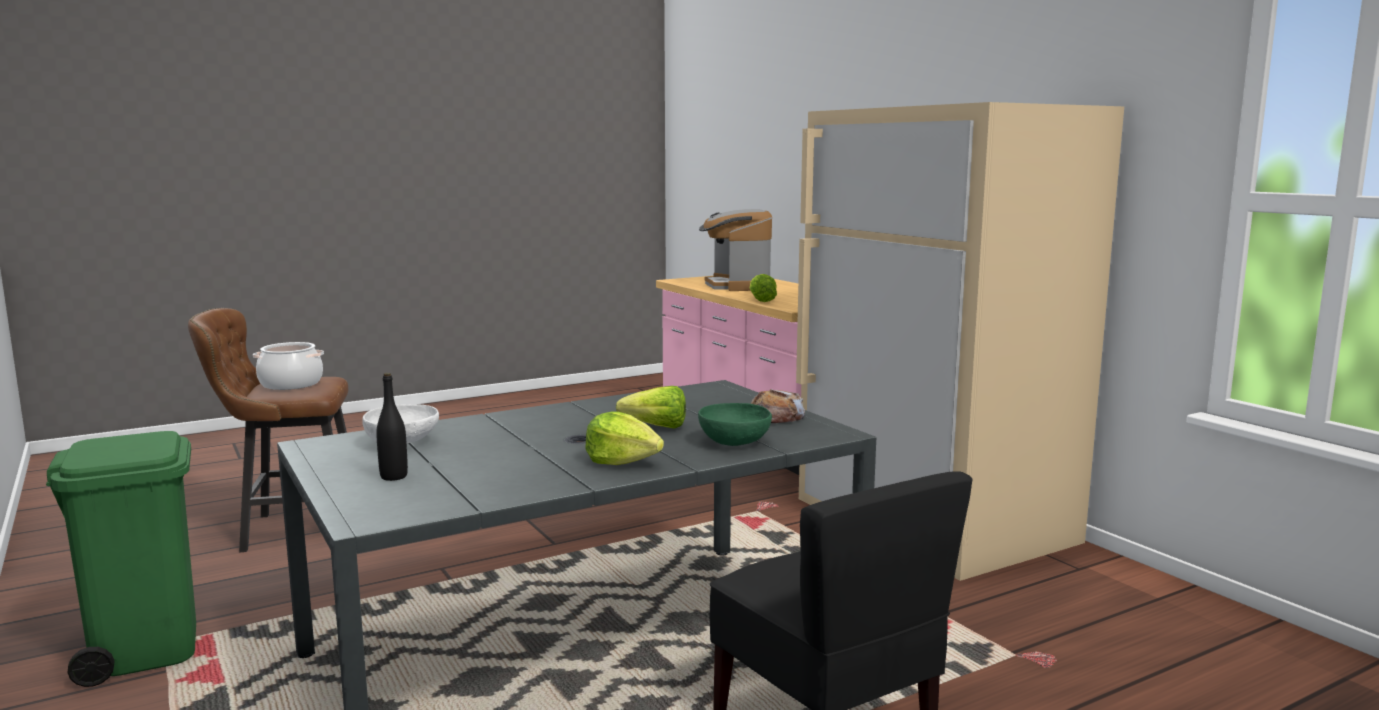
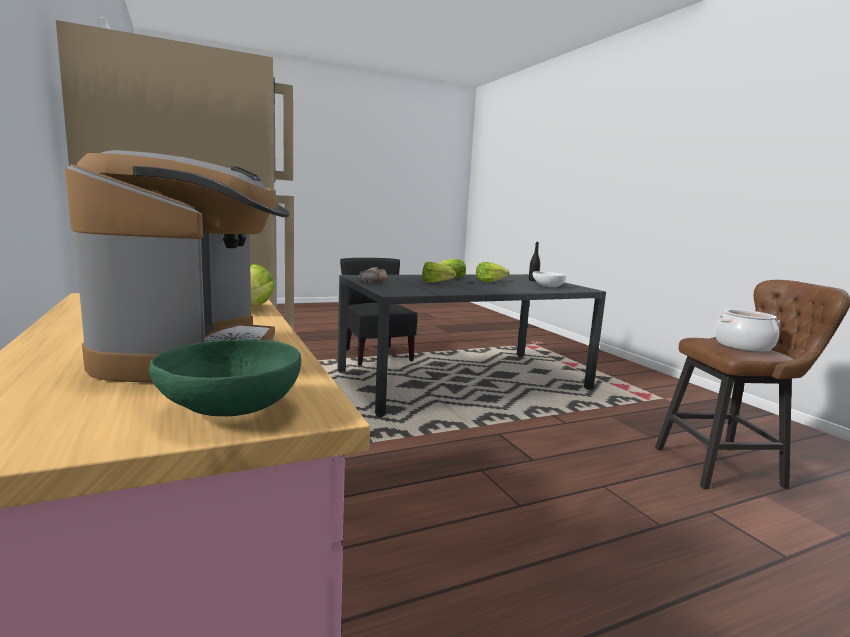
camera: 175 degrees left, 0 degrees up
green trash can [46,431,196,687] -> none
green bowl [698,403,772,446] -> green bowl moved to [149,339,301,416]
none -> lettuce [476,262,509,282]

